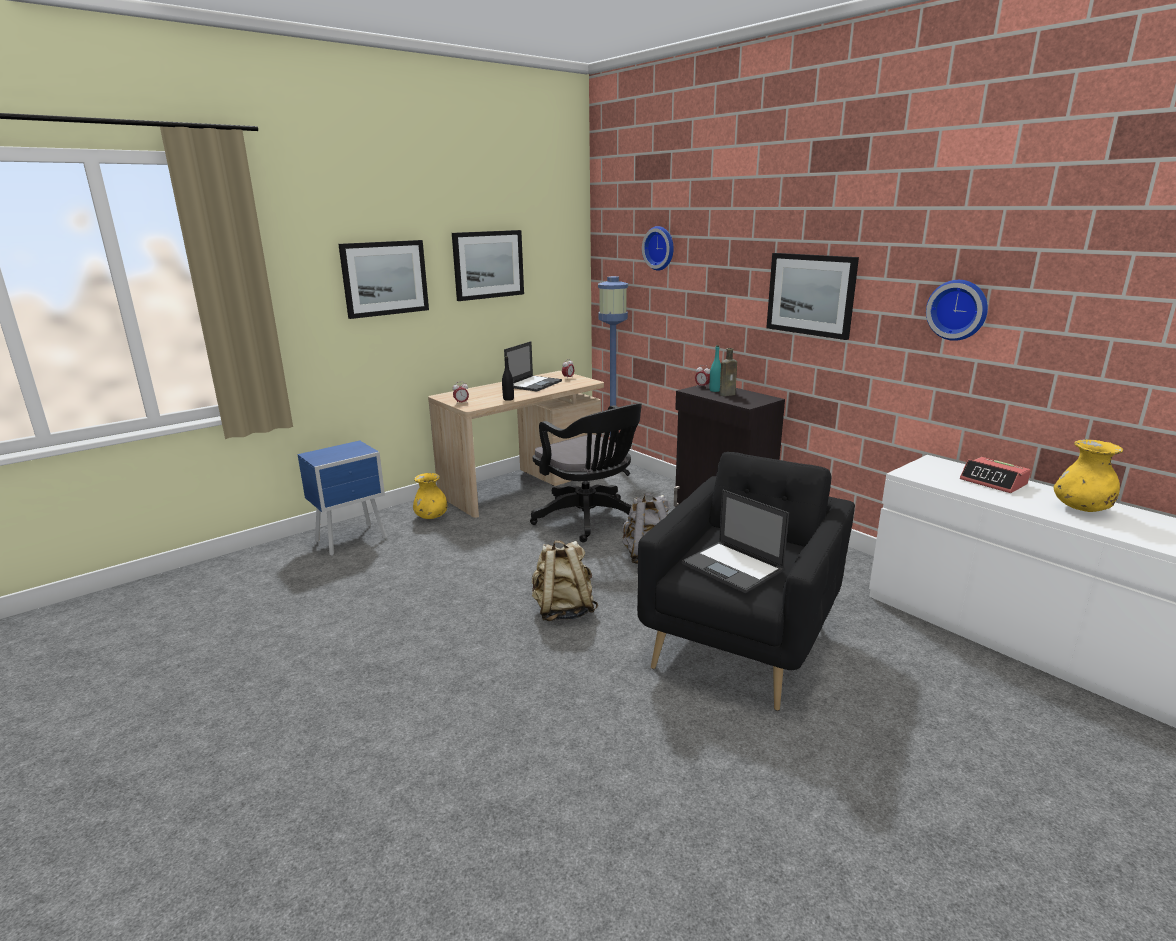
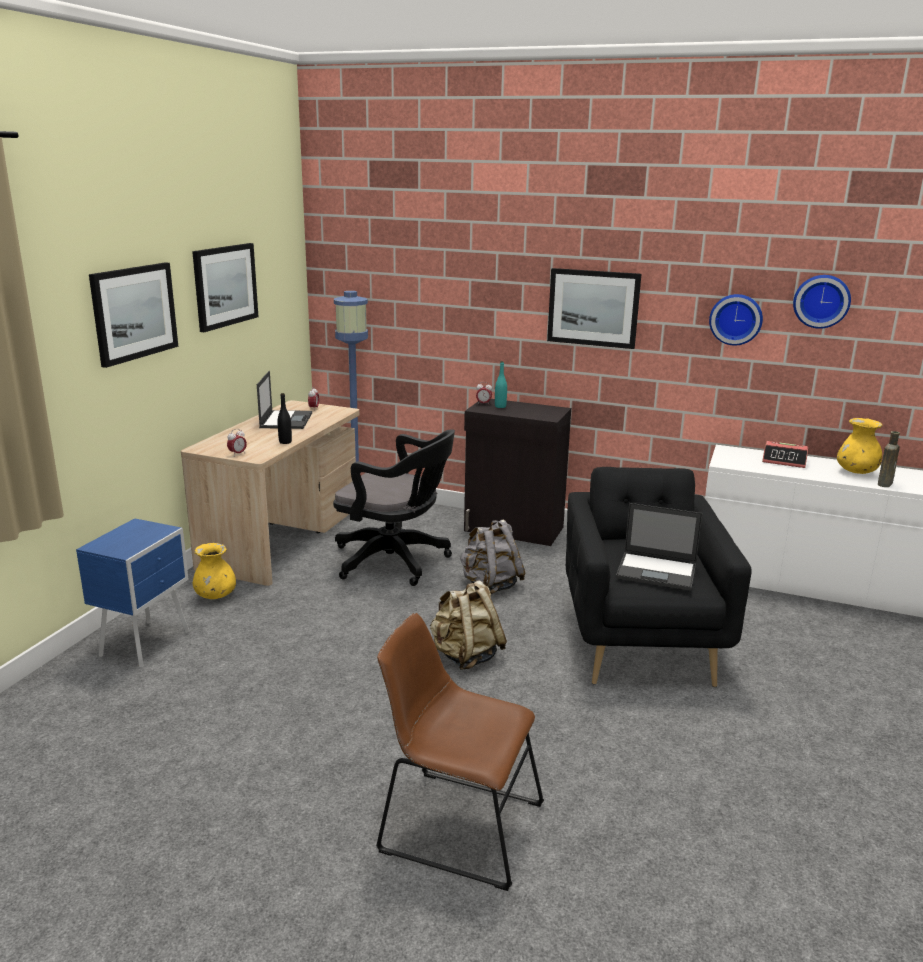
camera: 30 degrees left, 0 degrees up
wall clock [642,226,674,271] -> wall clock moved to [793,275,851,329]
brown bottle [720,348,737,396] -> brown bottle moved to [878,431,900,487]
none -> brown chair [376,613,544,891]

